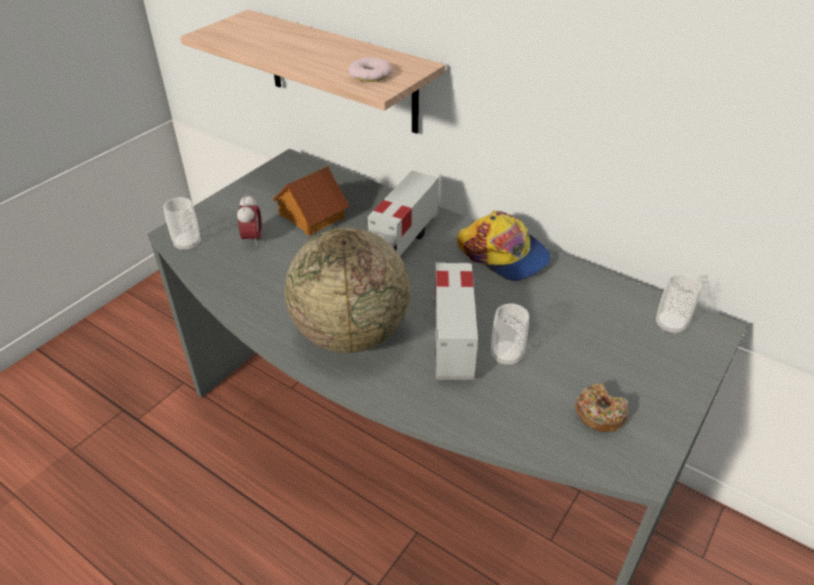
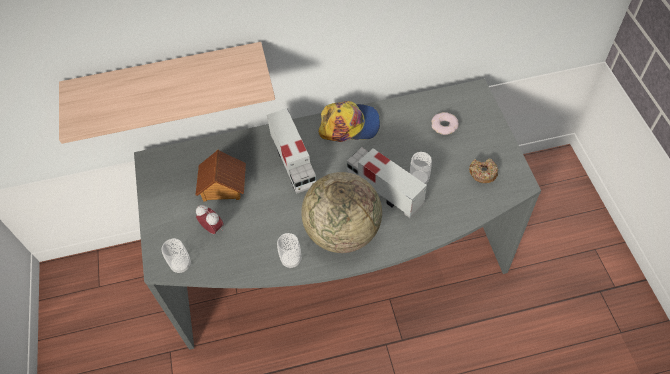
camera: 45 degrees left, 15 degrees up
donut [348,57,392,82] -> donut moved to [431,112,459,135]
cup [656,274,701,335] -> cup moved to [277,233,301,269]

